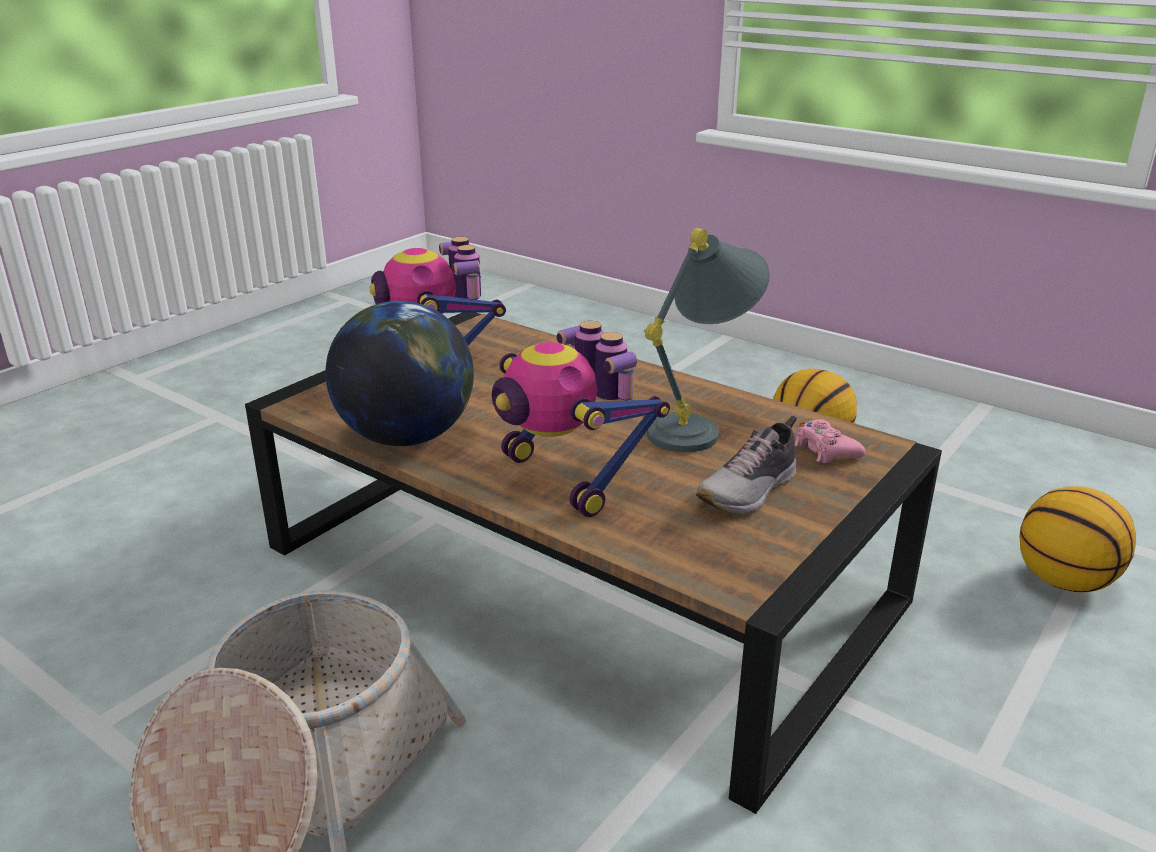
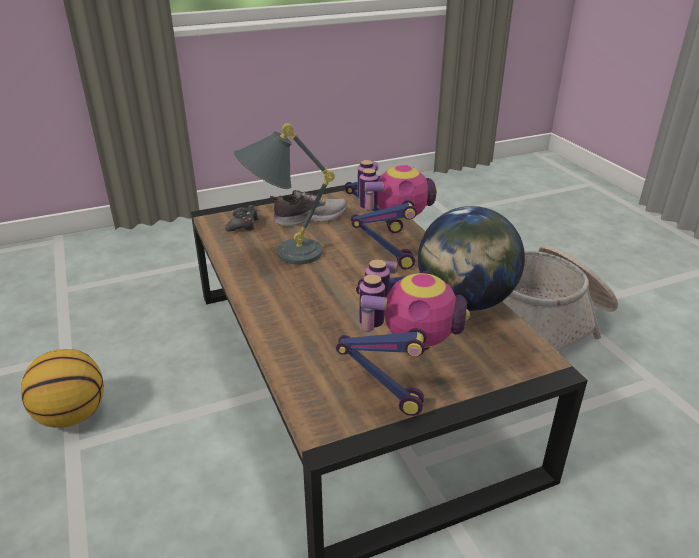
camera: 150 degrees left, 5 degrees up
pink game controller [795,419,866,463] -> black game controller [225,205,259,232]
basketball [1020,486,1136,592] -> none

